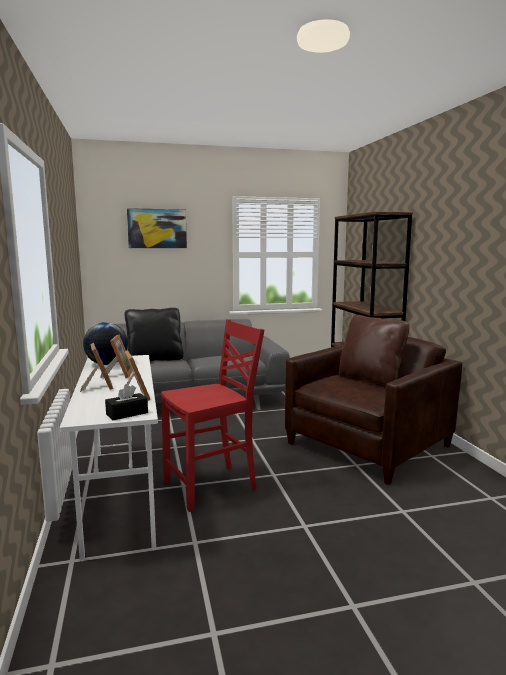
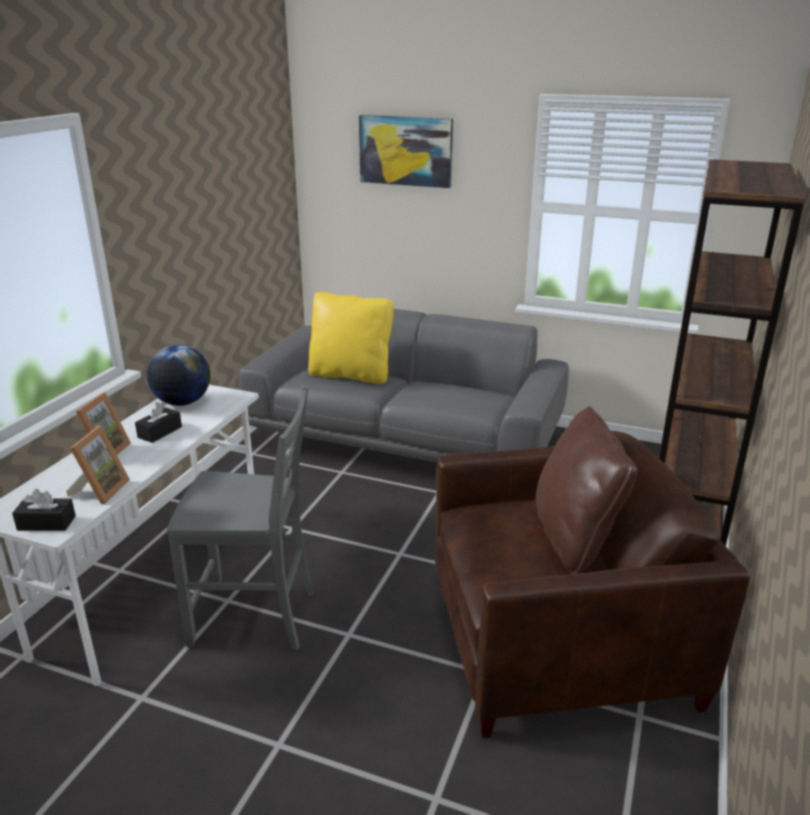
camera: 35 degrees right, 15 degrees up
picture frame [100,335,133,378] -> black tissue box [135,402,182,443]
black pillow [124,308,184,361] -> yellow pillow [308,292,394,384]
red chair [161,319,264,512] -> grey chair [167,386,313,650]

